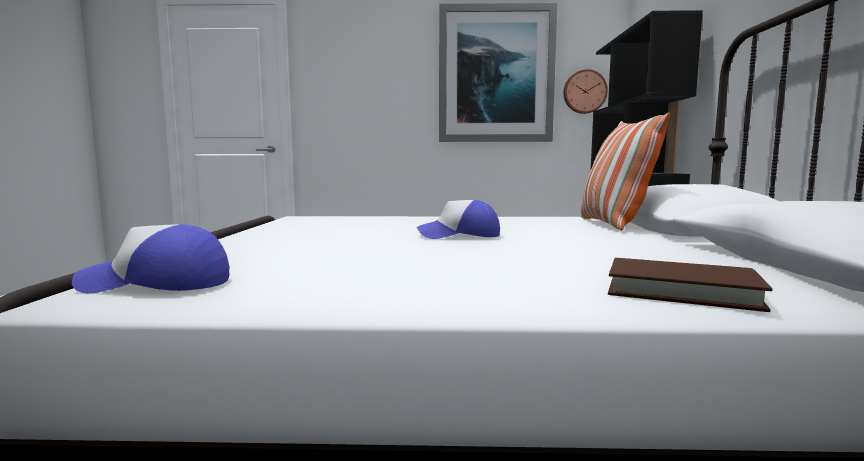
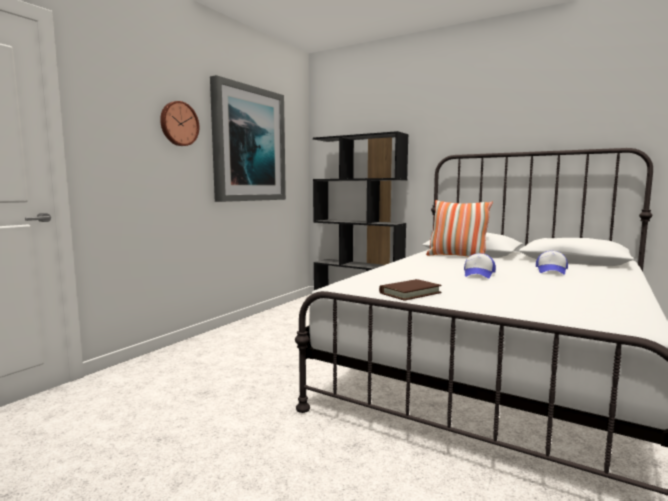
camera: 60 degrees left, 0 degrees up
cap [72,224,229,293] -> cap moved to [536,251,568,275]
wall clock [563,69,608,114] -> wall clock moved to [160,101,199,146]
brown book [608,258,773,312] -> brown book moved to [379,279,442,301]

